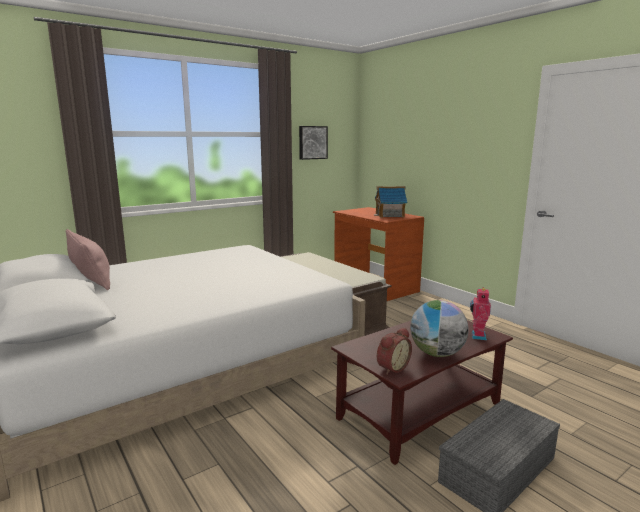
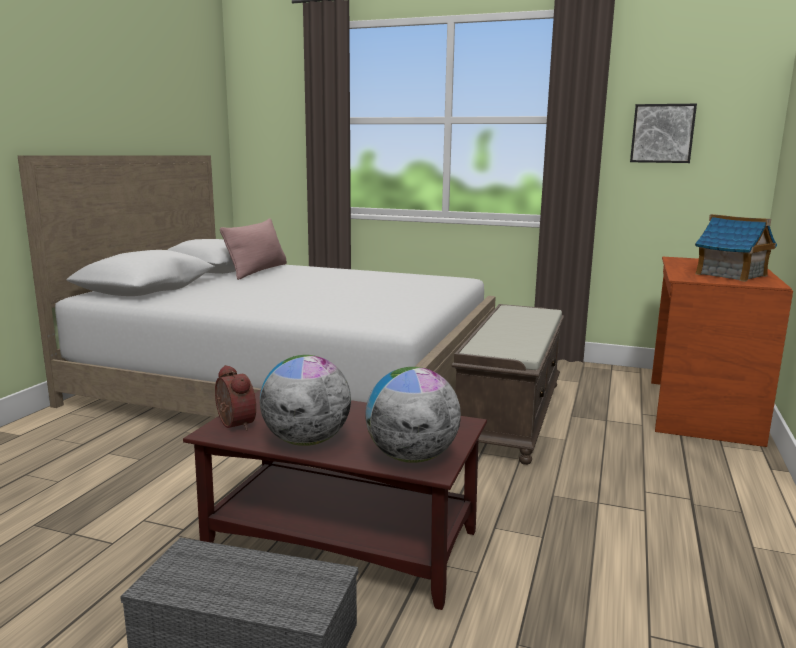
camera: 55 degrees right, 0 degrees up
alarm clock [377,328,412,375] -> alarm clock turned 135 degrees counterclockwise [215,365,256,430]
toy robot [470,287,491,340] -> globe [365,367,461,463]

